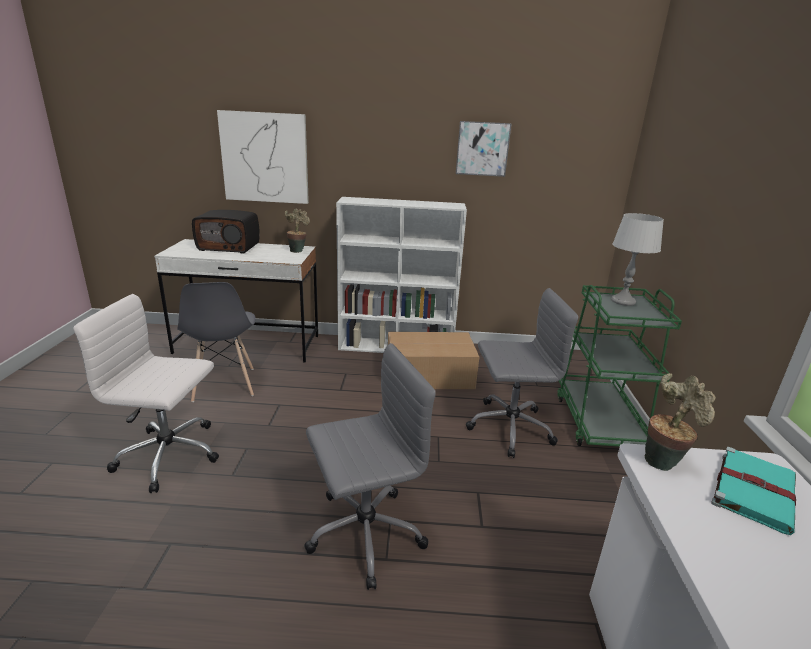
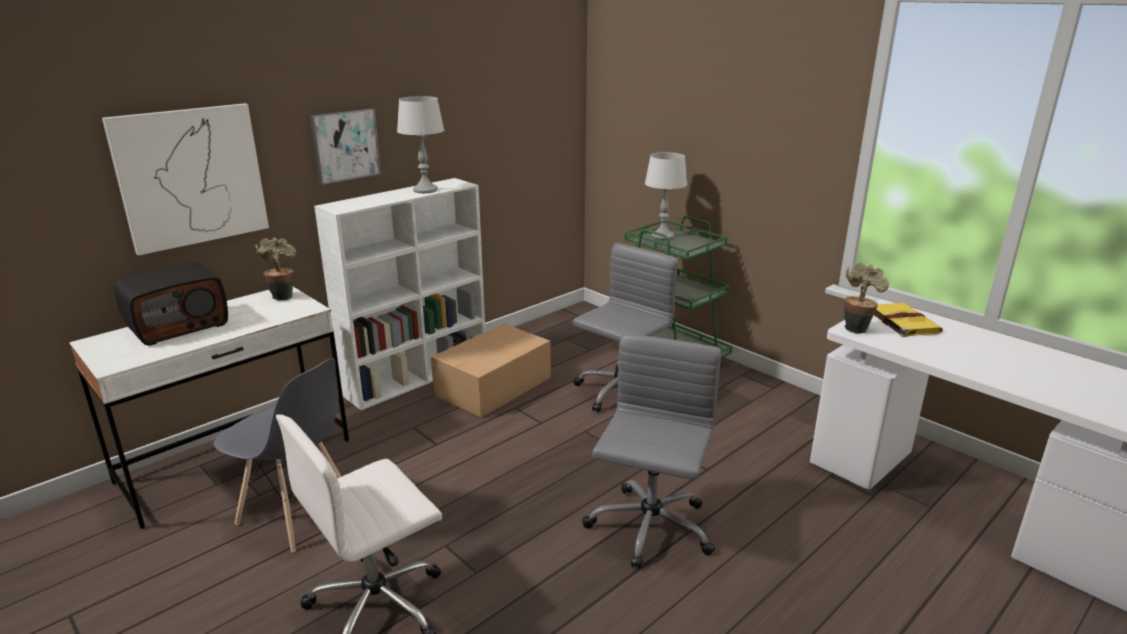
camera: 45 degrees left, 0 degrees up
picture [456,121,511,177] -> picture moved to [310,109,381,185]
turquoise book [711,447,796,535] -> yellow book [874,303,943,337]
none -> grey table lamp [397,96,444,193]

